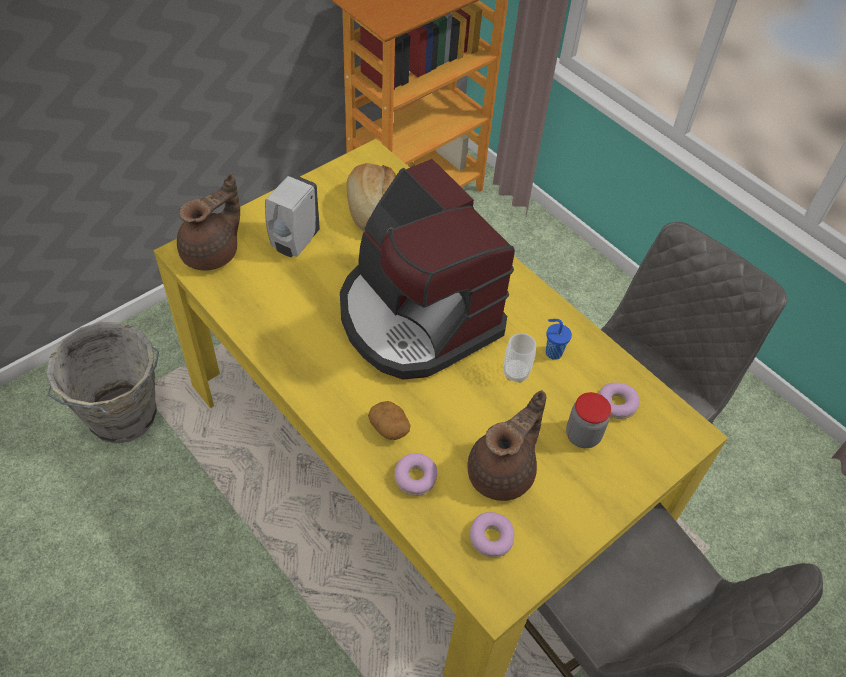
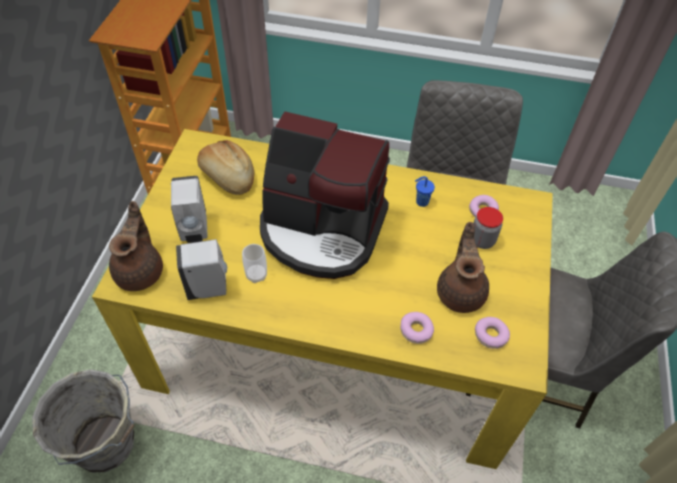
camera: 35 degrees left, 0 degrees up
potato [368,401,410,440] -> none
cup [503,333,536,383] -> cup moved to [242,244,267,283]
none -> white soap dispenser [176,239,227,300]

